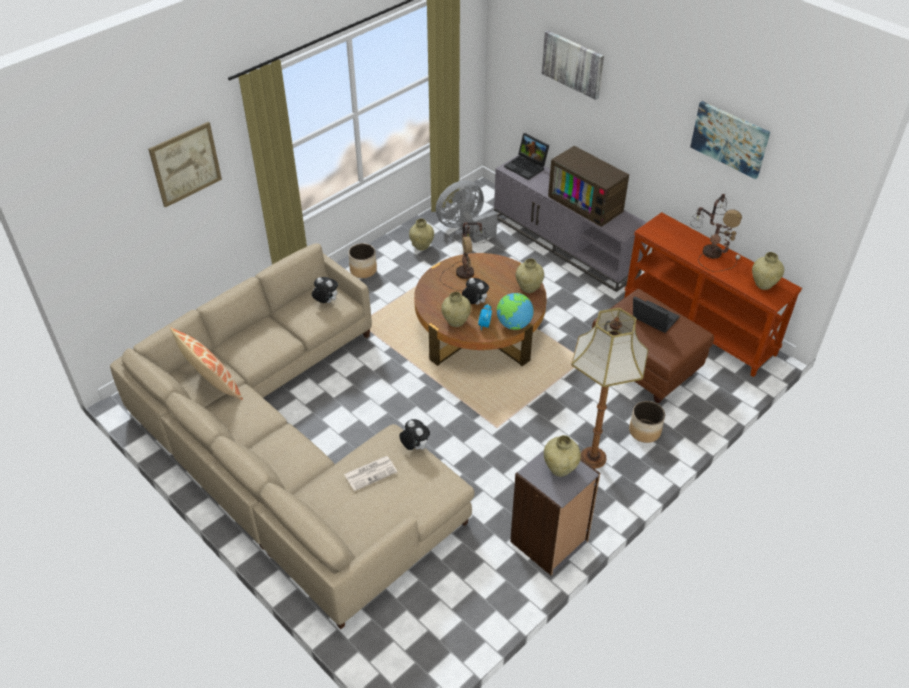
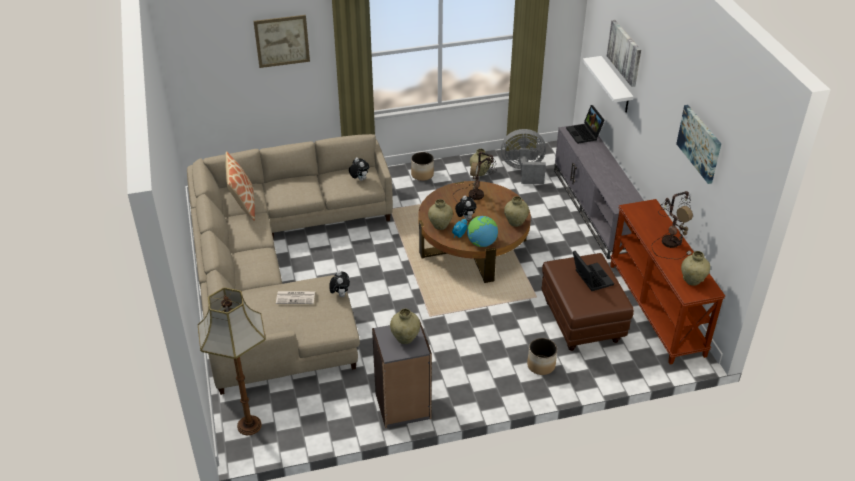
camera: 30 degrees right, 5 degrees down
television [548,146,629,227] -> none
floor lamp [571,308,648,468] -> floor lamp moved to [198,287,266,435]
none -> white shelf [583,56,634,113]

